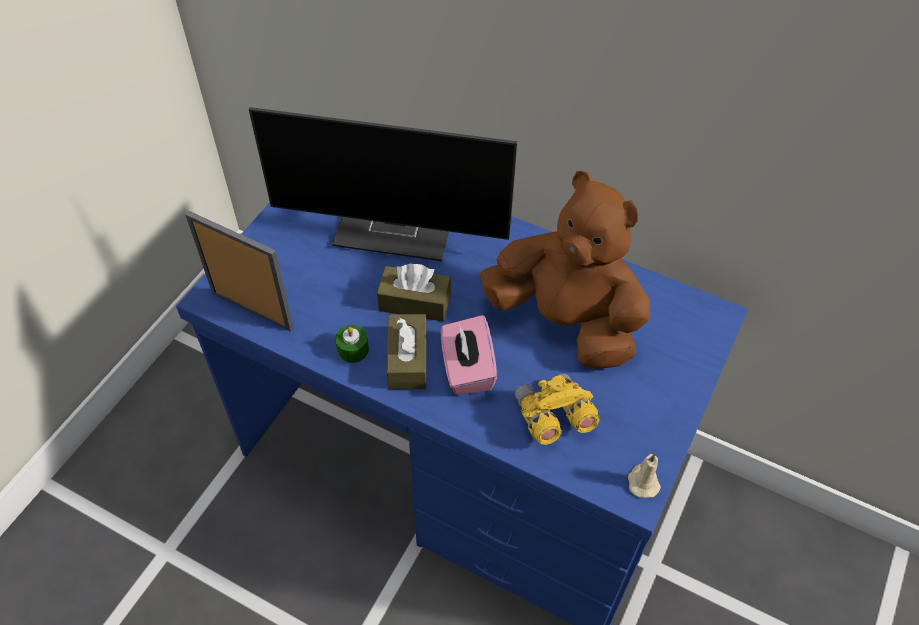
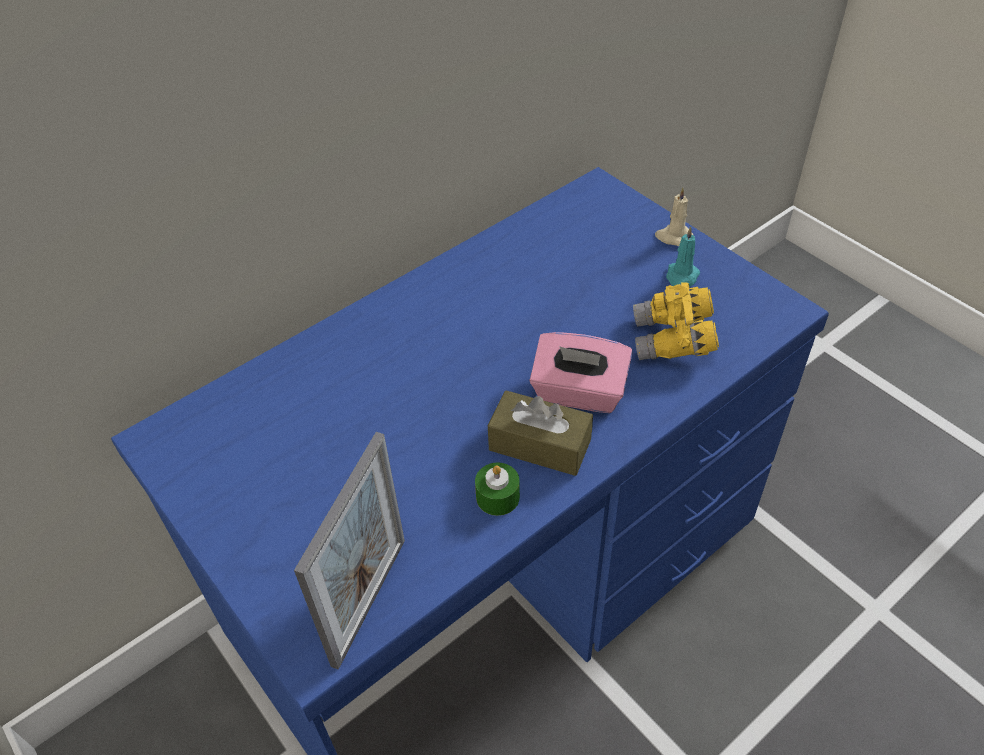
camera: 65 degrees left, 5 degrees down
picture frame [185,211,294,331] -> picture frame turned 150 degrees clockwise [294,432,405,670]
monitor [249,107,517,261] -> none
brown tissue box [377,264,451,321] -> none
brown plush toy [479,171,650,369] -> none
beige candle [628,454,661,498] -> beige candle moved to [655,188,693,246]
none -> turquoise candle [666,226,700,287]

